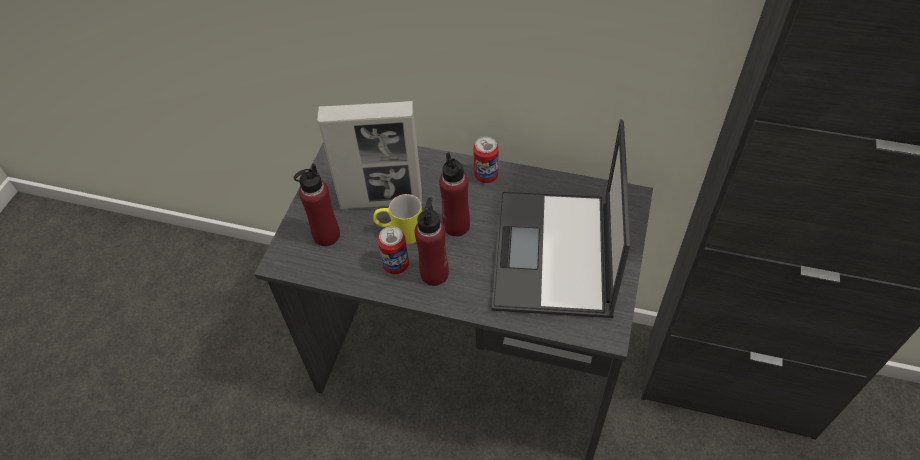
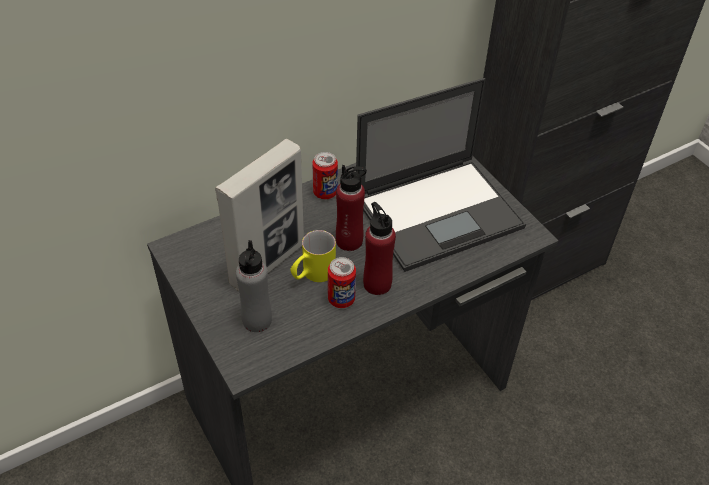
camera: 50 degrees left, 5 degrees down
red bottle [294,163,340,246] -> grey bottle [236,240,272,332]
laptop [492,120,631,318] -> laptop turned 75 degrees counterclockwise [356,78,526,272]

